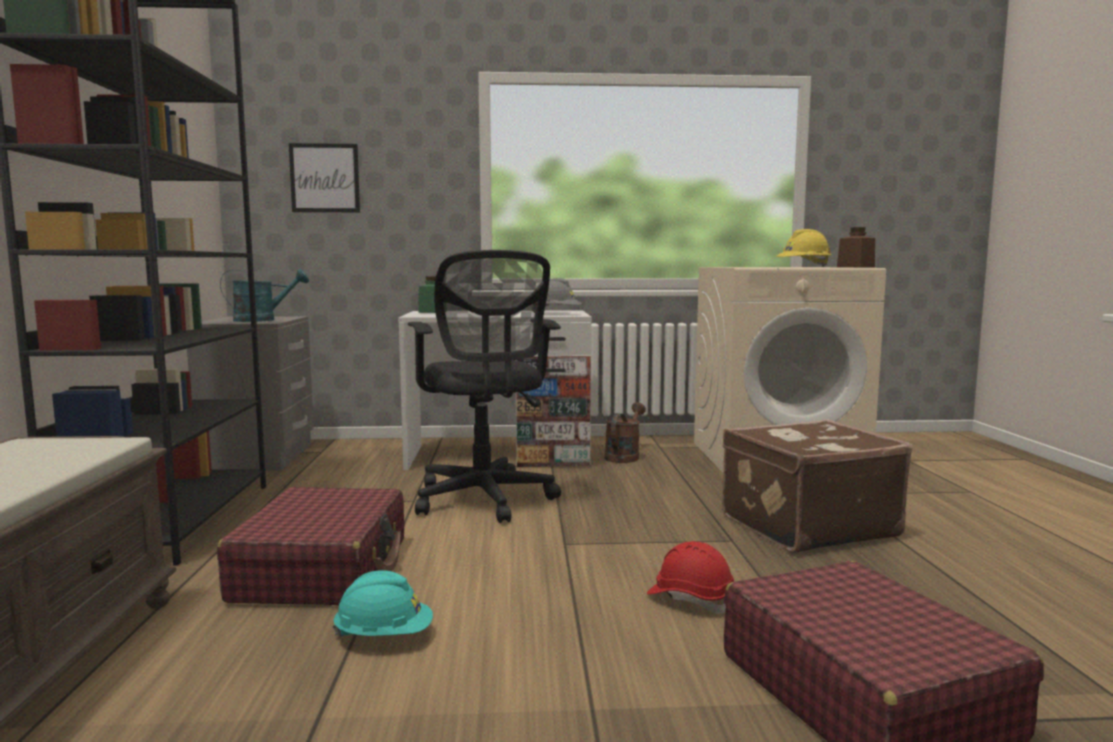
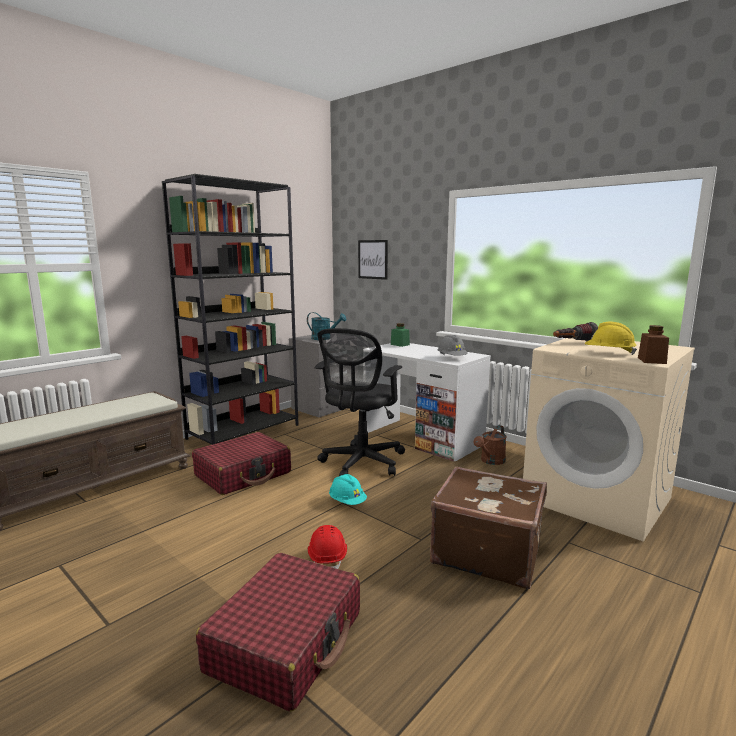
camera: 45 degrees right, 5 degrees up
turquoise hard hat [332,570,433,637] -> turquoise hard hat moved to [329,474,367,505]
brown watering can [605,402,646,463] -> brown watering can turned 150 degrees clockwise [474,425,507,465]
none -> flashlight [553,322,598,341]

